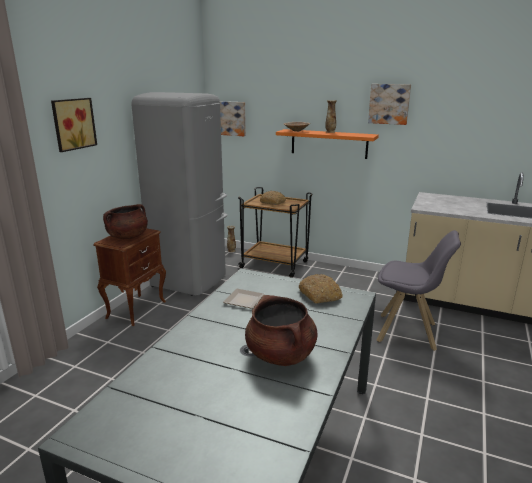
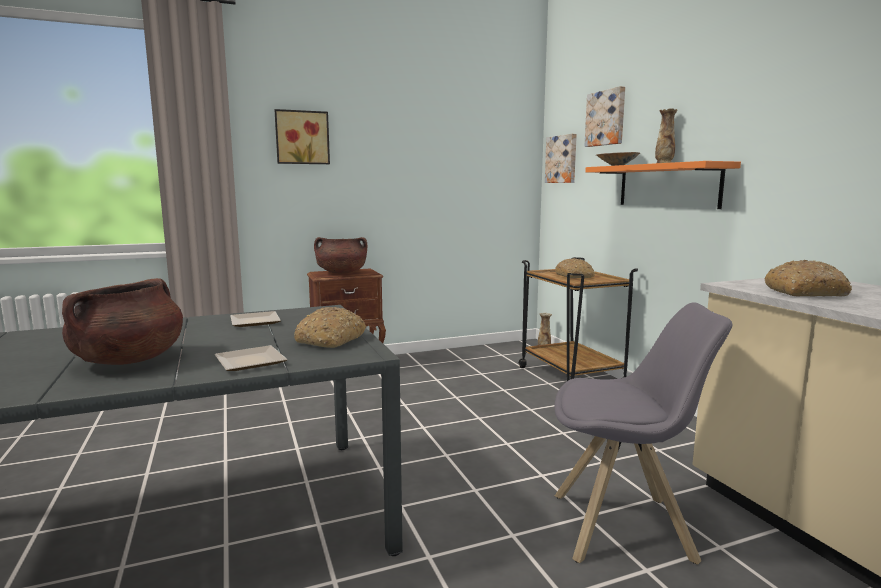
camera: 45 degrees right, 10 degrees down
grey fridge [131,92,228,296] -> none
picture [368,84,411,125] -> picture moved to [584,86,625,147]
grey chair [377,230,461,351] -> grey chair turned 60 degrees counterclockwise [555,302,732,565]
none -> plate [214,345,288,371]
none -> bread [764,260,852,296]

